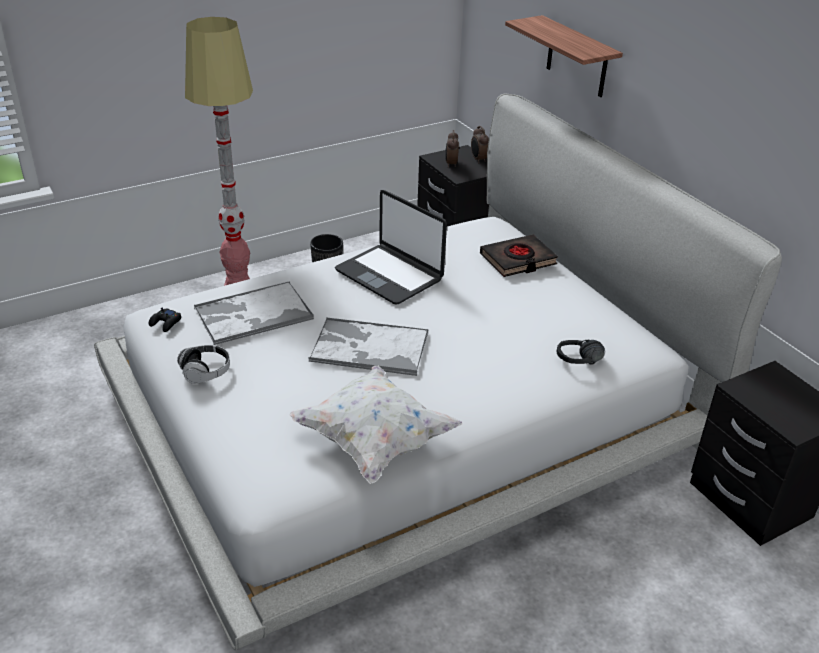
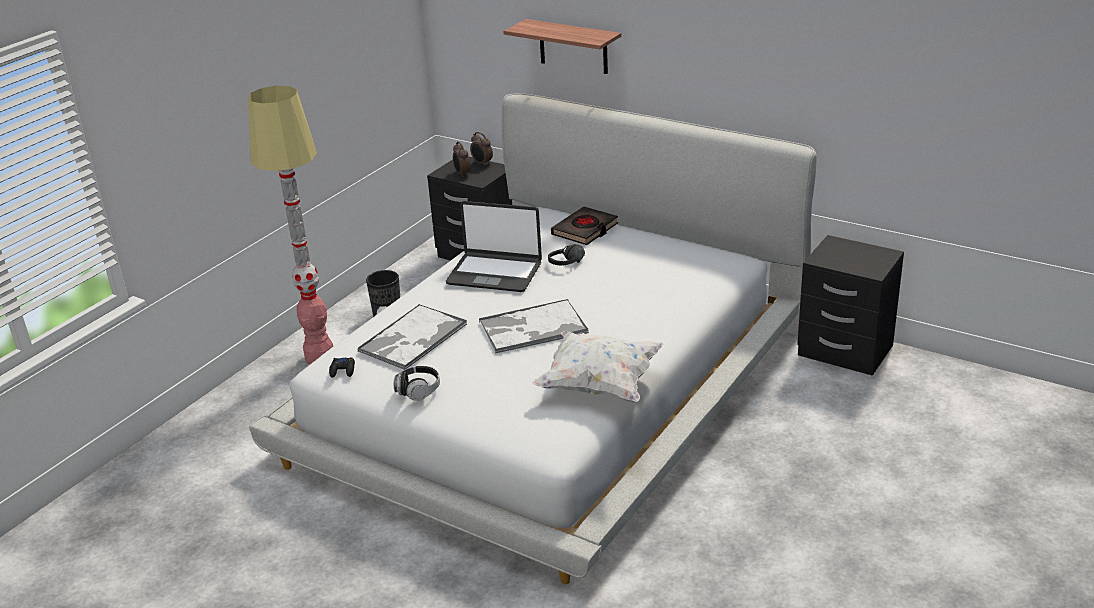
camera: 25 degrees left, 5 degrees down
black headphones [556,340,605,365] -> black headphones moved to [548,244,585,265]

